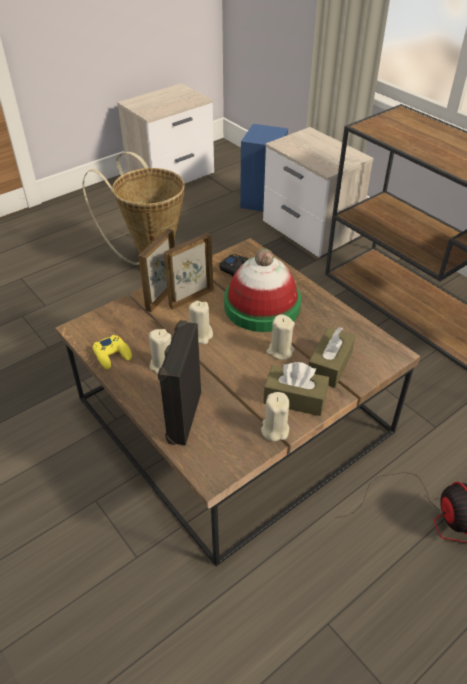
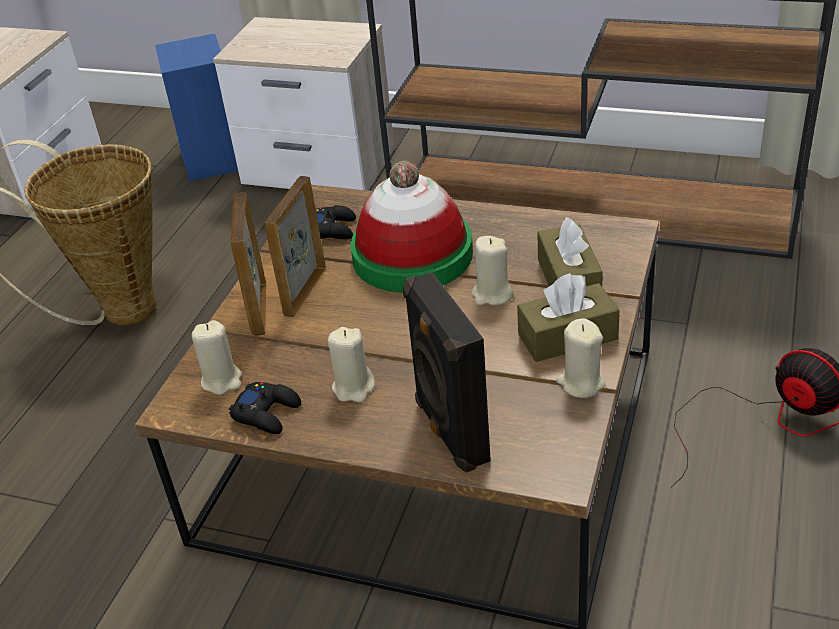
camera: 30 degrees left, 5 degrees down
yellow game controller [93,335,132,369] -> black game controller [229,382,301,434]
beige candle [189,301,213,344] -> beige candle moved to [192,320,242,395]

